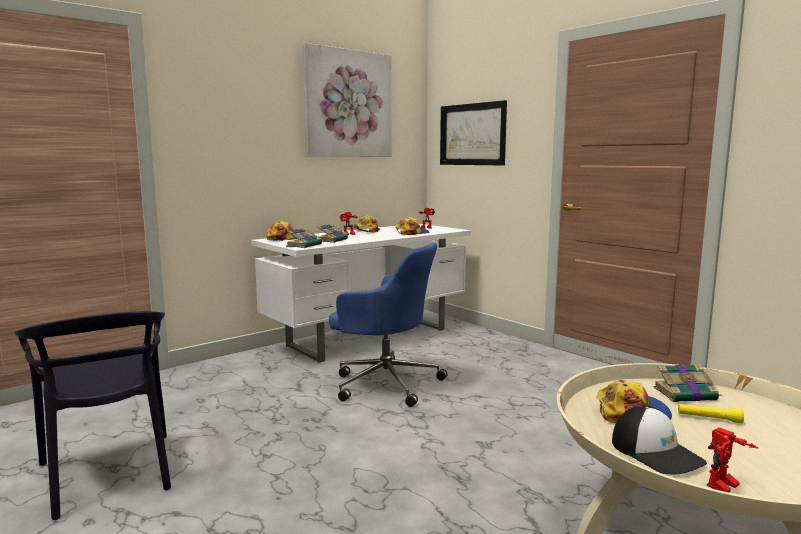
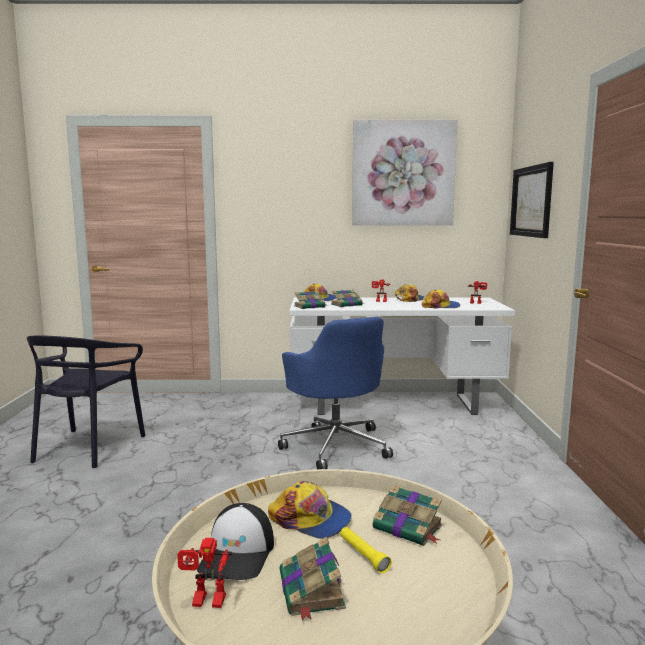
camera: 40 degrees right, 0 degrees up
none -> book [280,537,346,621]

